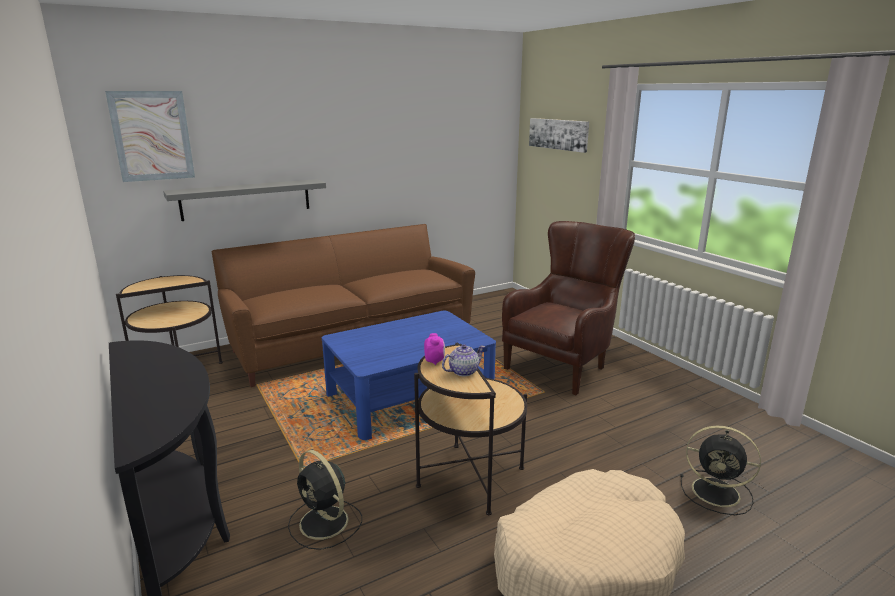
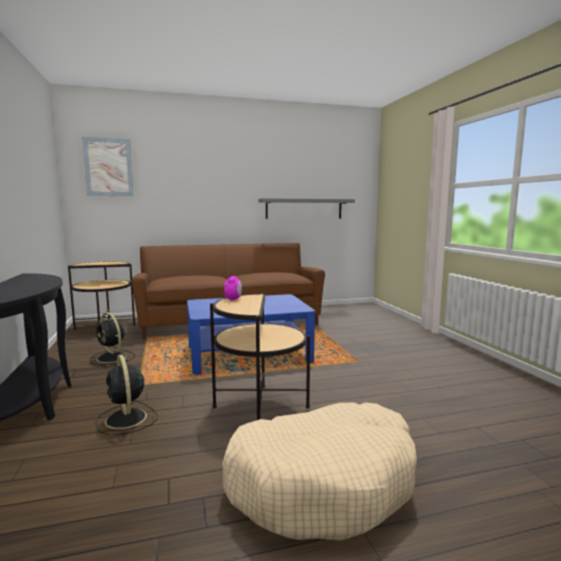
camera: 15 degrees right, 10 degrees down
grey shelf [163,179,326,221] -> grey shelf moved to [259,198,355,219]
teapot [442,344,485,376] -> none
brown armchair [502,221,635,395] -> none
picture [529,118,589,153] -> none
black fan [680,426,761,515] -> black fan moved to [90,312,135,366]

